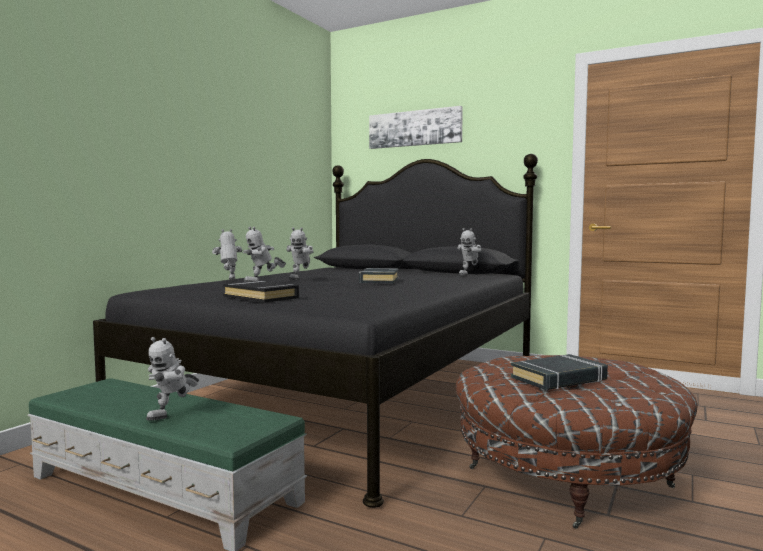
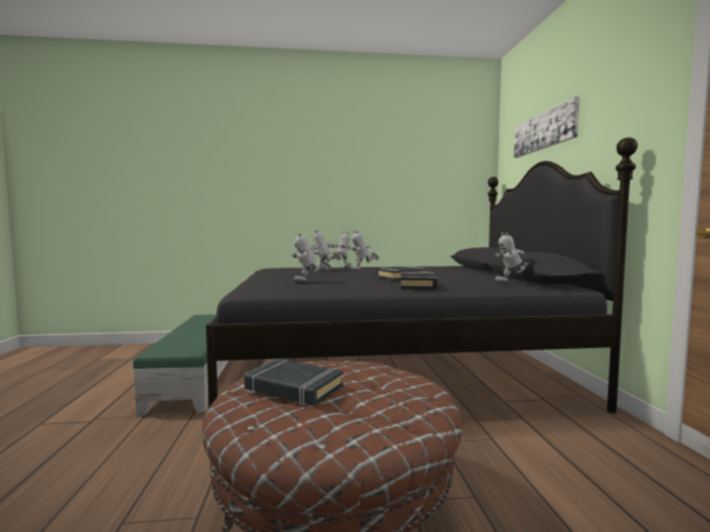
camera: 55 degrees right, 0 degrees up
toy robot [146,337,199,421] -> toy robot moved to [290,233,331,282]
black book [223,281,299,303] -> black book moved to [401,272,438,289]

